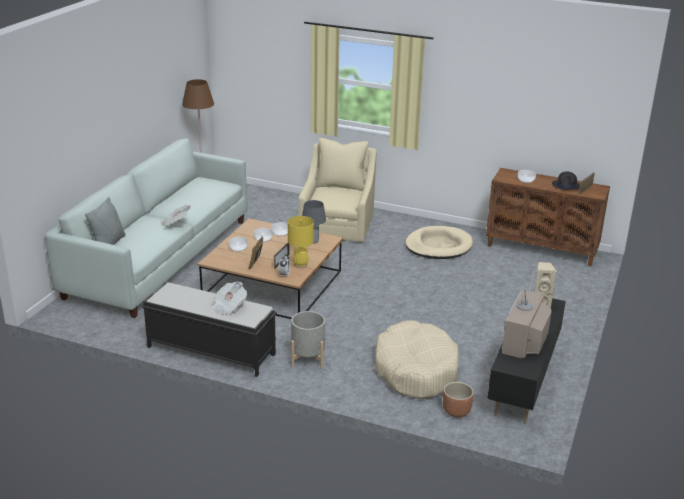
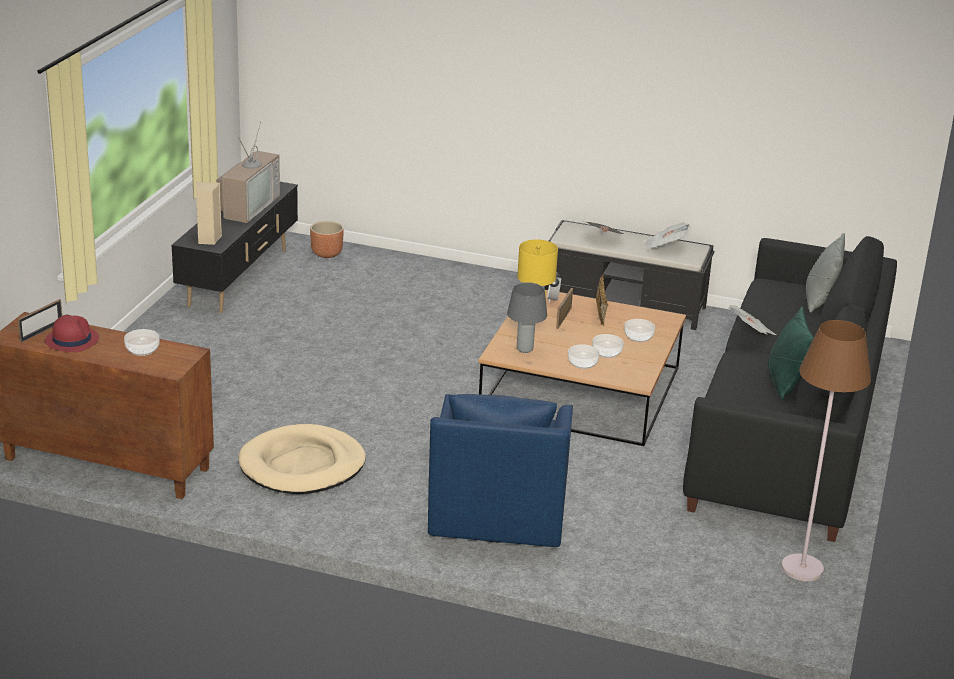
camera: 175 degrees right, 0 degrees up
white sofa [45,139,247,318] -> black sofa [683,236,897,542]
grey planter [291,311,325,369] -> none
beige armchair [299,138,377,242] -> blue armchair [428,394,573,547]
beige dog bed [374,320,459,399] -> none
black hat [552,171,580,190] -> red hat [45,314,99,352]
none -> newspaper [643,222,691,250]
none -> green pillow [768,306,814,400]

